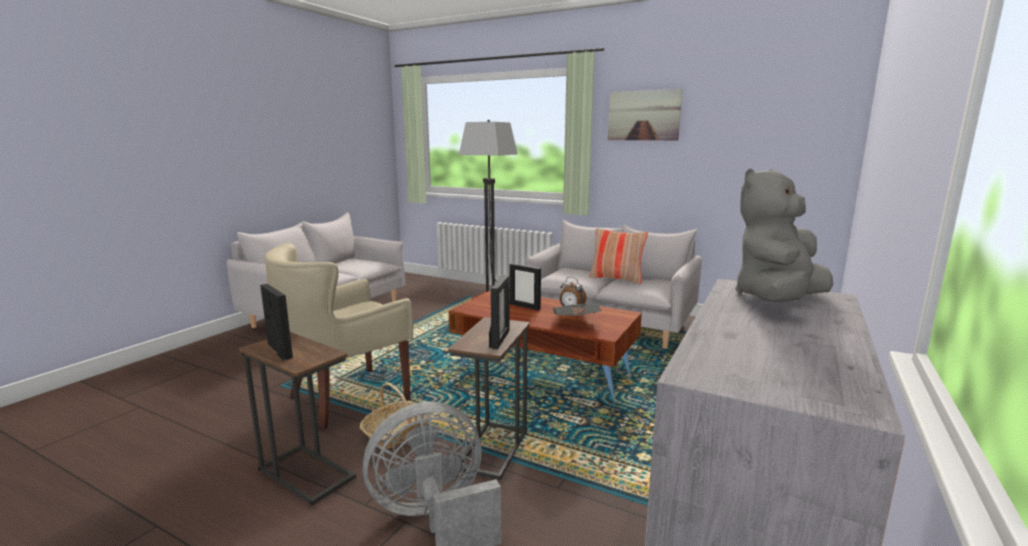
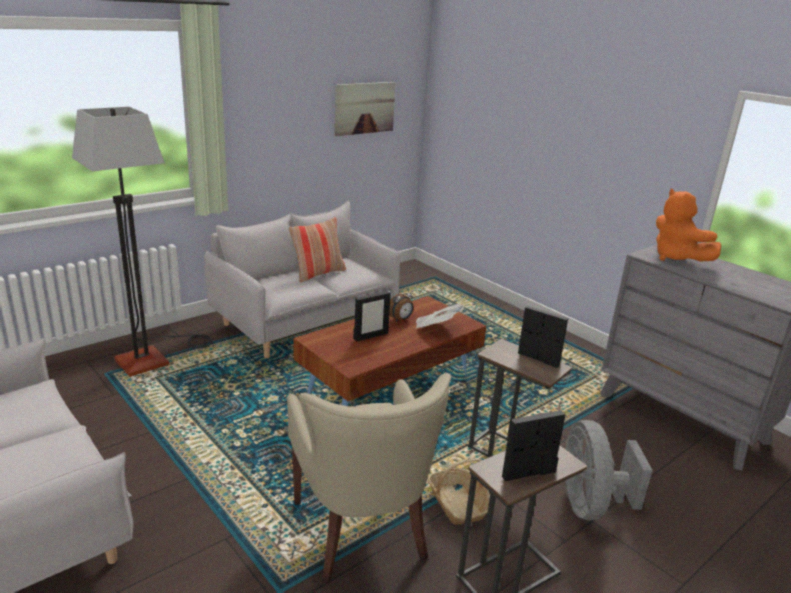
camera: 70 degrees left, 10 degrees up
picture [608,89,682,140] -> picture moved to [335,82,396,136]
grey plush toy [735,168,833,302] -> orange plush toy [656,189,721,261]

